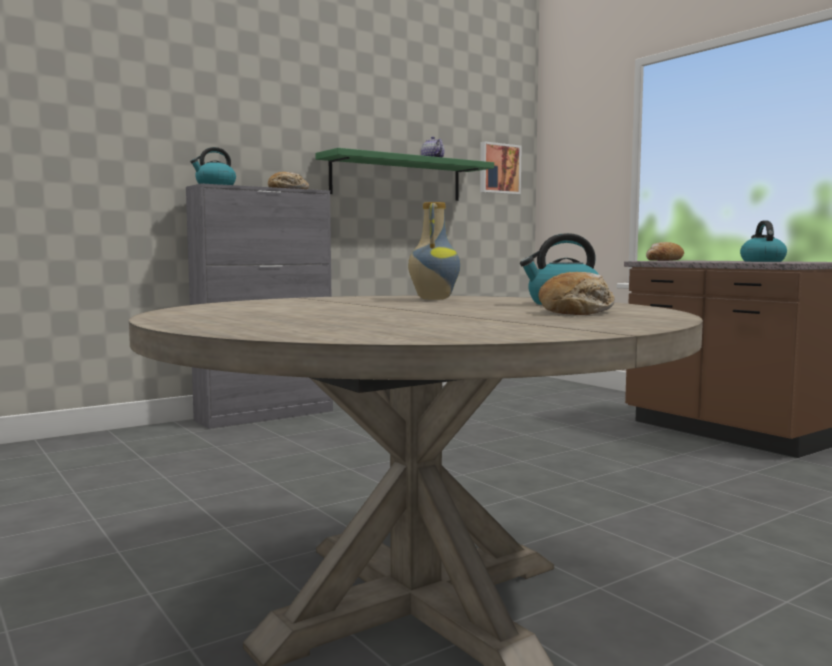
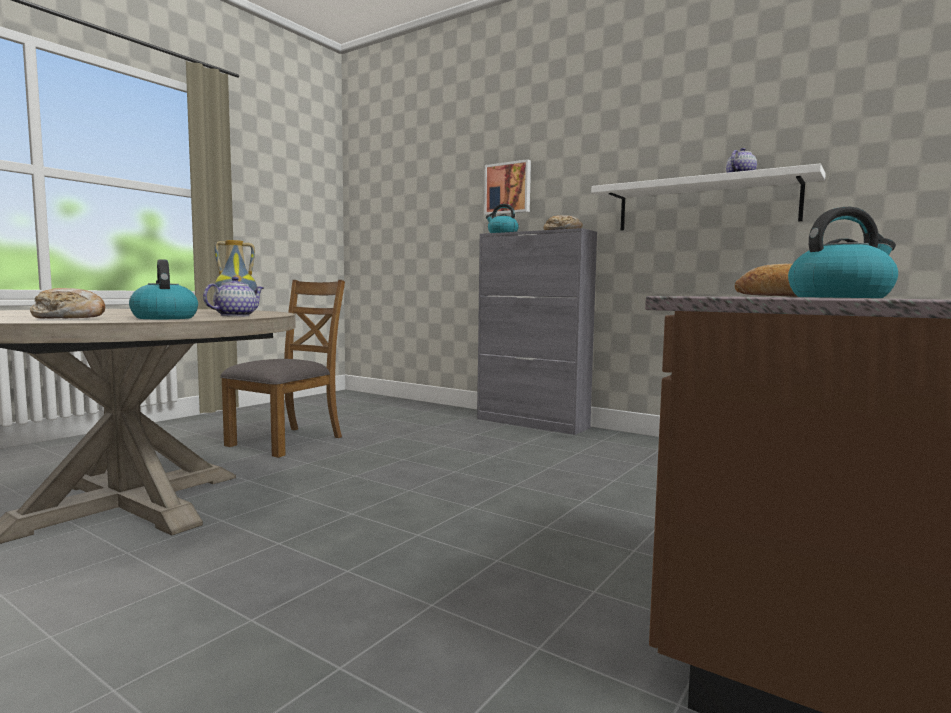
camera: 70 degrees right, 0 degrees up
green shelf [315,148,494,201] -> white shelf [591,163,826,230]
picture [480,141,522,195] -> picture moved to [484,159,531,215]
none -> teapot [203,277,264,317]
none -> brown chair [220,280,345,458]

